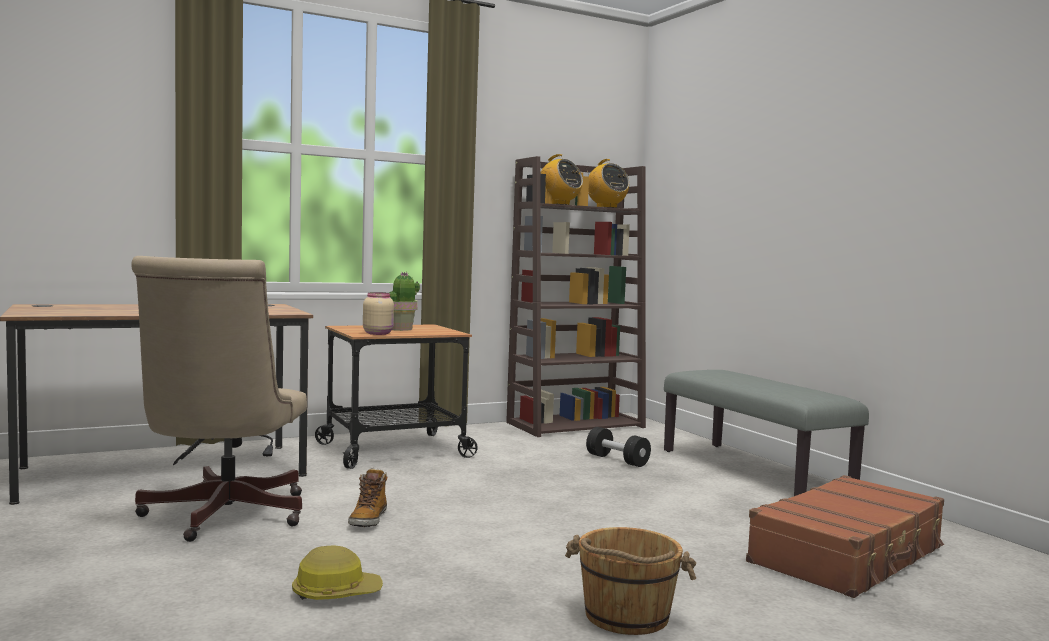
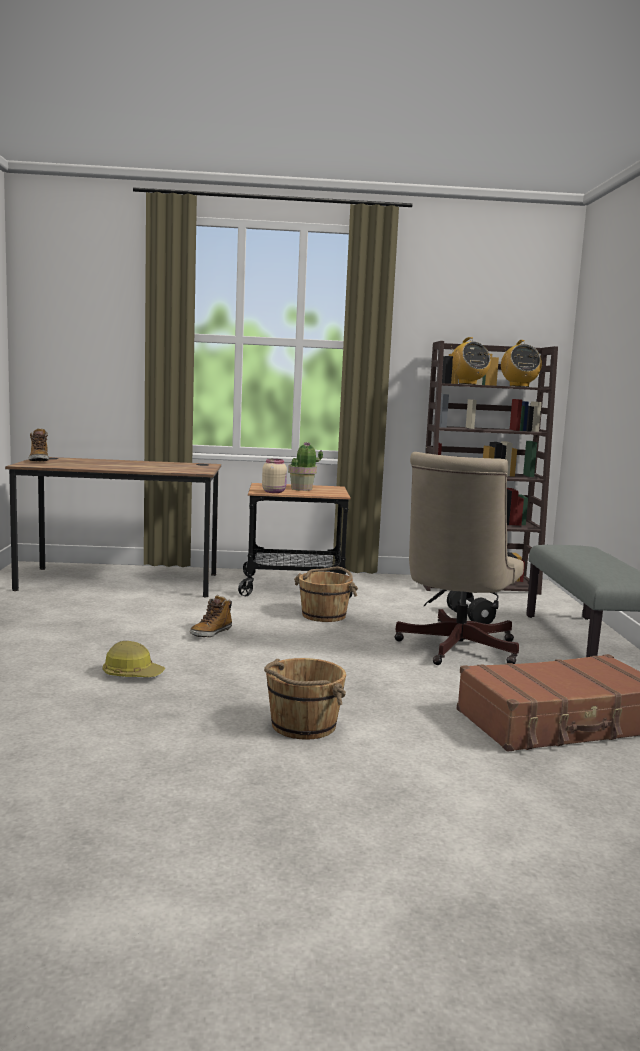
camera: 25 degrees right, 5 degrees up
beige office chair [131,256,307,542] -> beige office chair moved to [394,452,524,665]
none -> boot [29,428,49,461]
none -> brown bucket [294,567,358,622]

